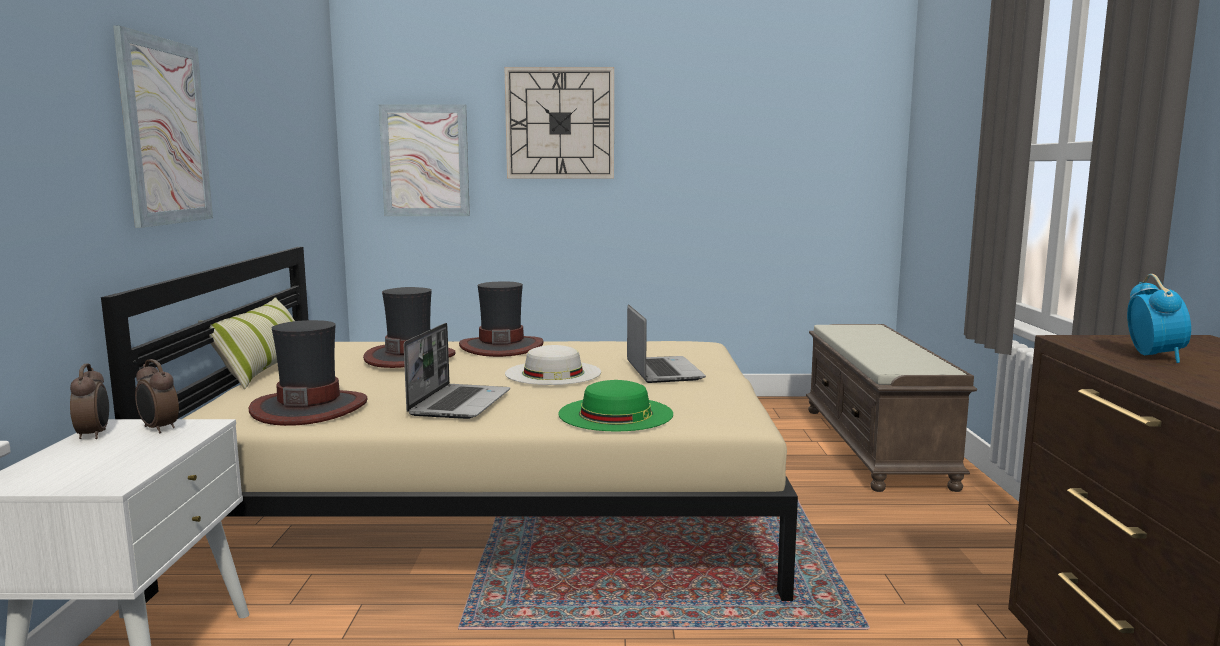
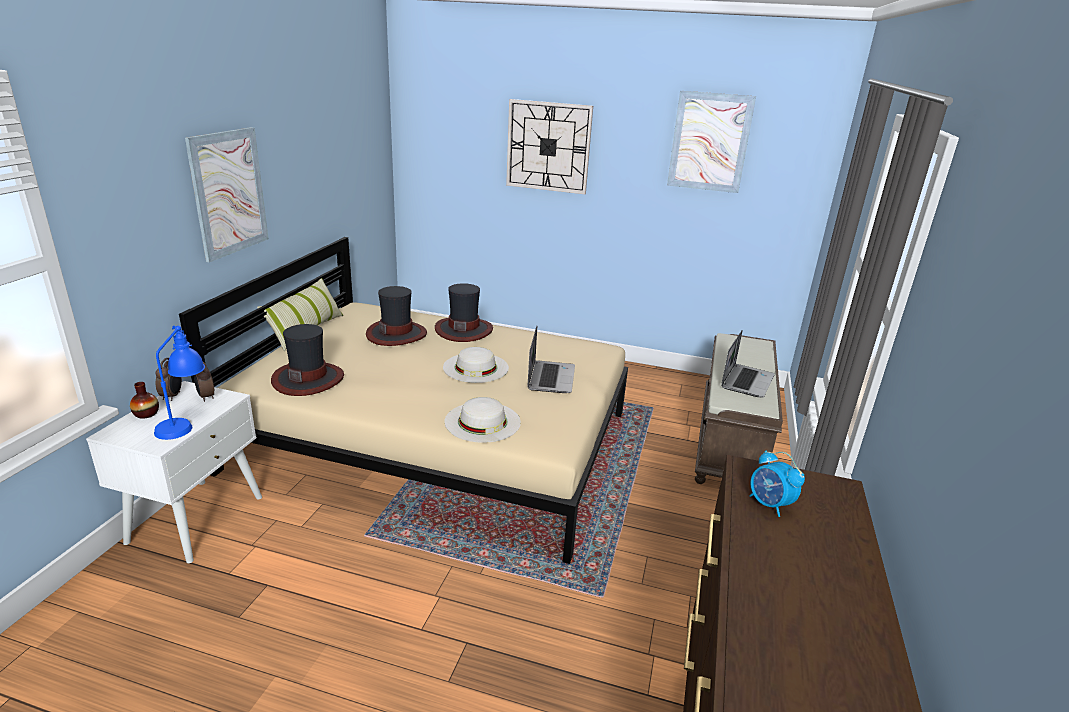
camera: 15 degrees right, 15 degrees up
picture [379,104,470,216] -> picture moved to [667,91,756,193]
laptop [404,323,510,419] -> laptop moved to [721,330,775,397]
green hat [559,380,673,431] -> white hat [444,397,521,443]
alarm clock [1127,274,1191,363] -> alarm clock turned 120 degrees clockwise [749,451,805,517]
none -> vase [130,382,159,419]
none -> blue table lamp [154,326,205,440]

